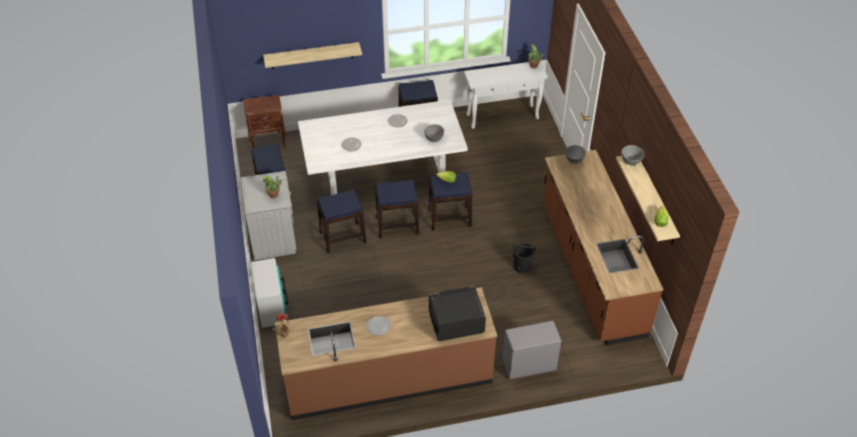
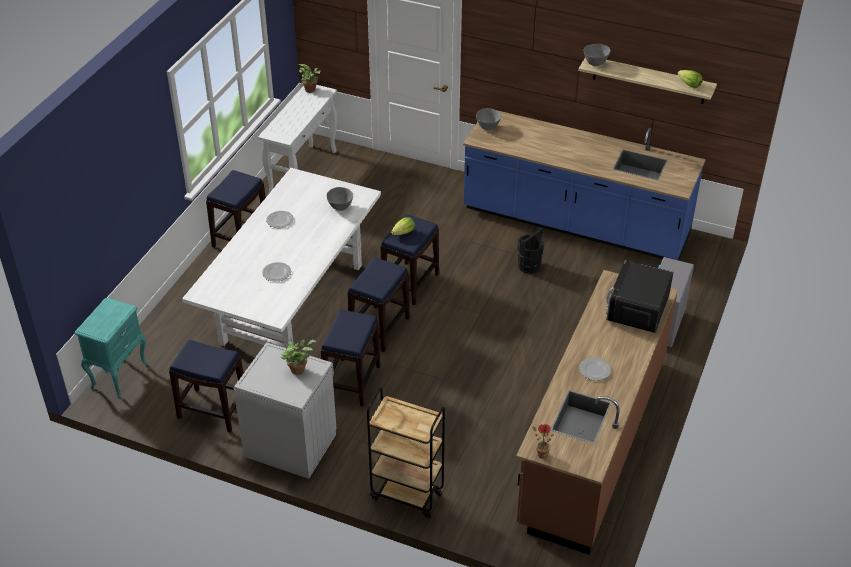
camera: 55 degrees left, 5 degrees down
brown nightstand [243,95,286,148] -> turquoise nightstand [75,298,148,399]
white nightstand [251,258,289,328] -> brown cart [367,387,445,518]
shelf [263,42,362,69] -> none
brown counter [543,150,663,345] -> blue counter [463,110,706,261]

